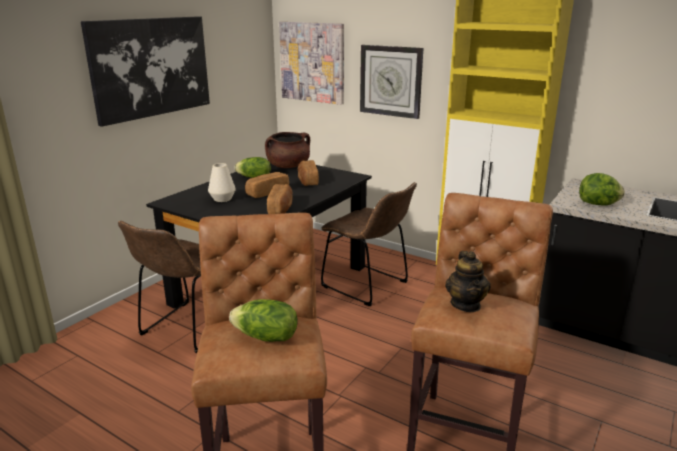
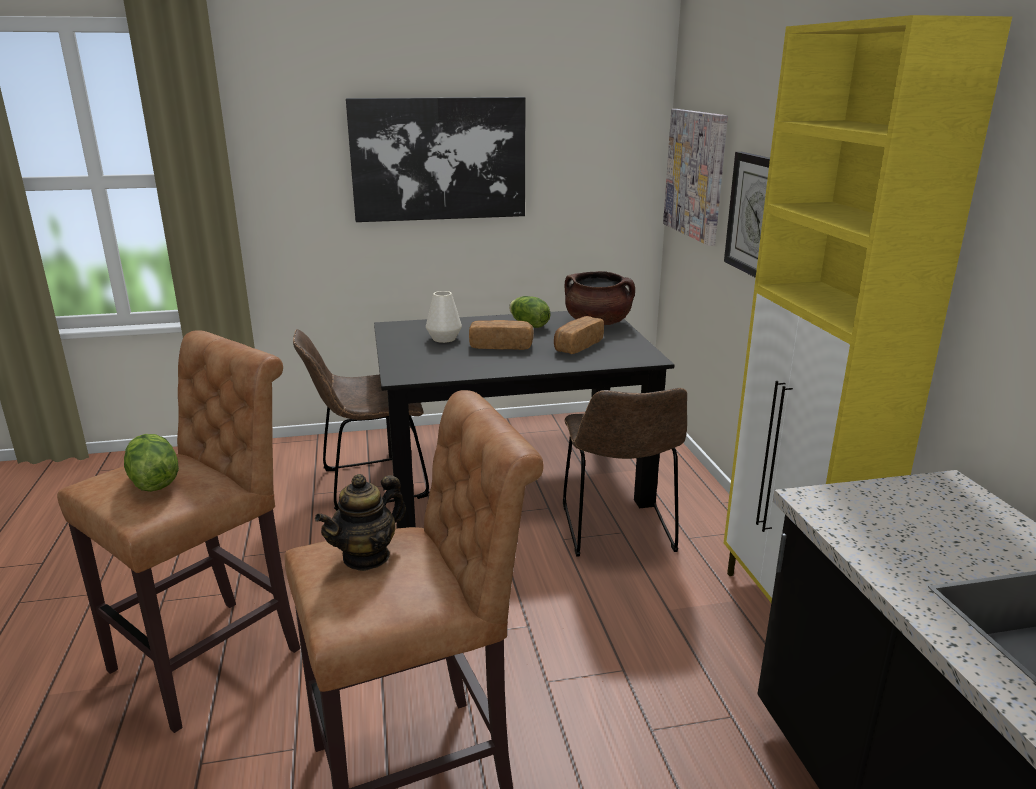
camera: 45 degrees right, 0 degrees up
bread [267,184,293,214] -> none
lettuce [579,173,625,205] -> none

